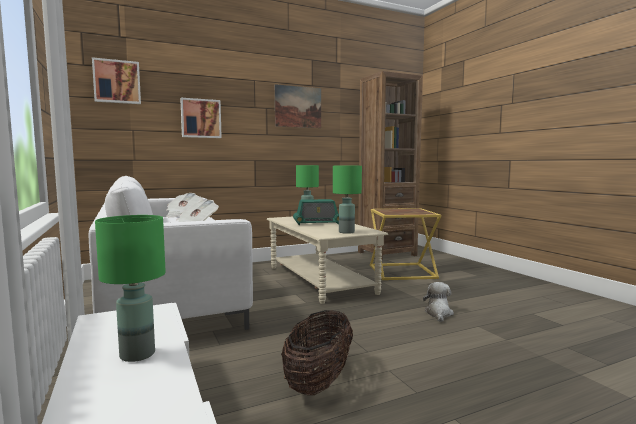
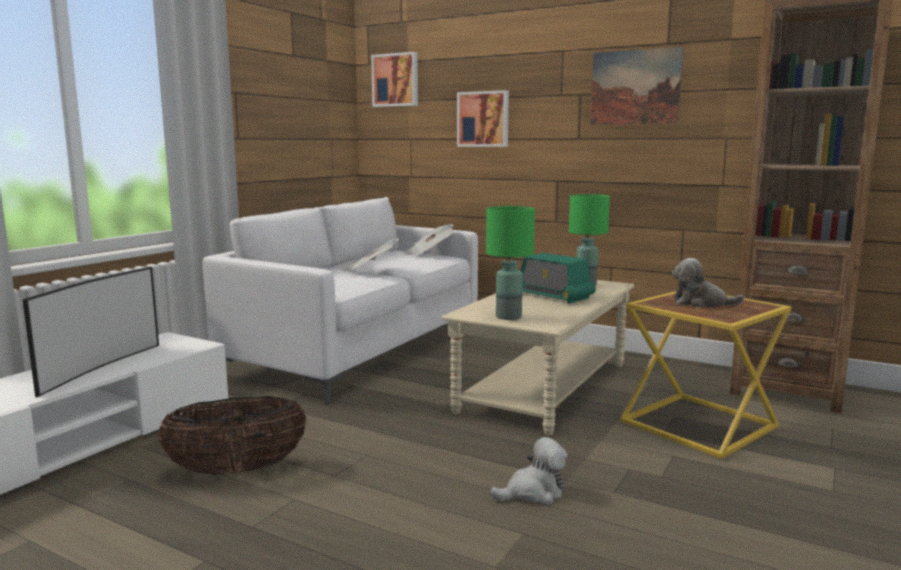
camera: 55 degrees right, 5 degrees up
green table lamp [95,215,166,362] -> television [22,267,159,397]
none -> plush toy [672,258,744,307]

